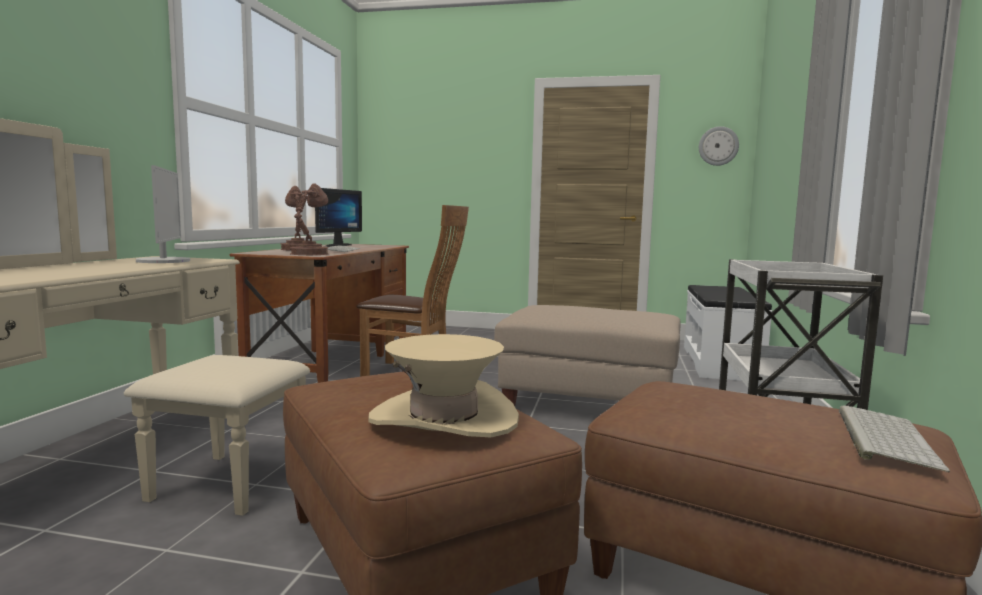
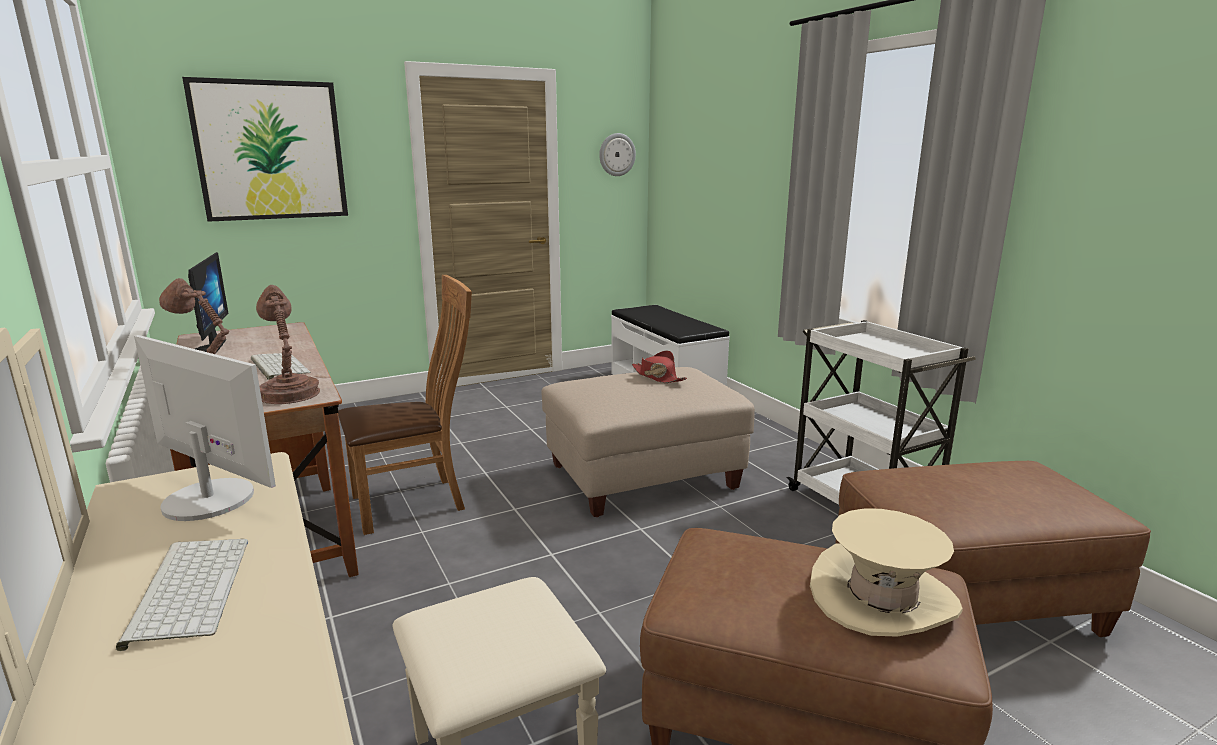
camera: 40 degrees left, 10 degrees up
keyboard [839,405,950,472] -> keyboard moved to [116,539,248,651]
none -> picture [182,77,348,222]
none -> red hat [632,350,687,383]

